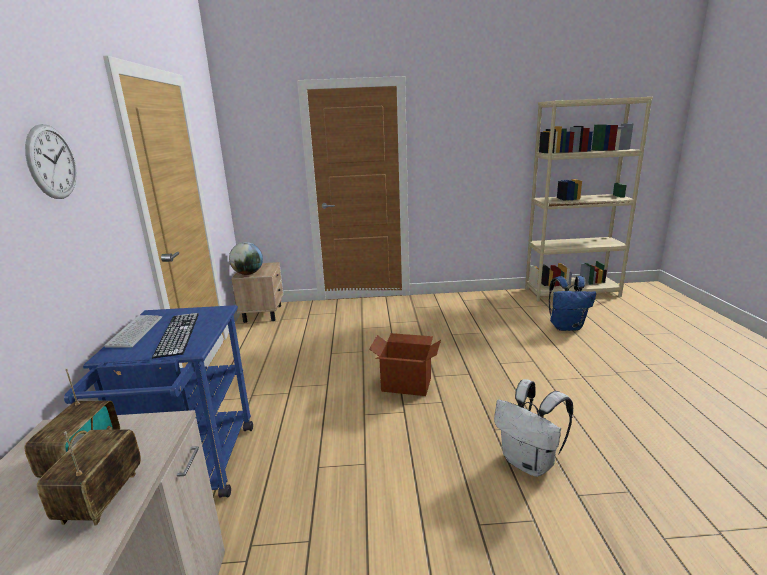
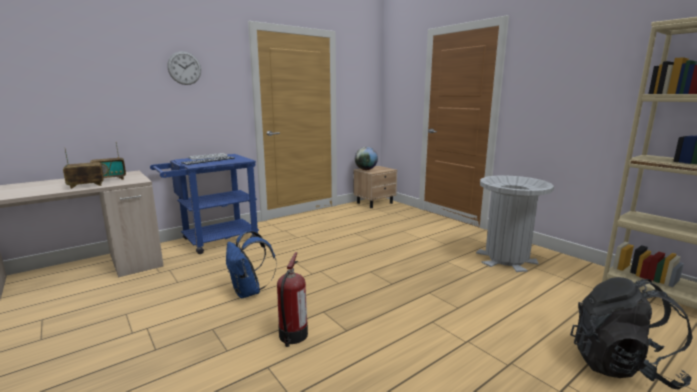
camera: 55 degrees right, 5 degrees down
cardboard box [369,333,441,396] -> none
white backpack [494,379,573,477] -> fire extinguisher [277,252,308,347]
blue backpack [549,276,596,331] -> blue backpack moved to [226,230,277,299]
none -> grey trash can [476,175,554,272]
none -> black backpack [570,277,693,390]

